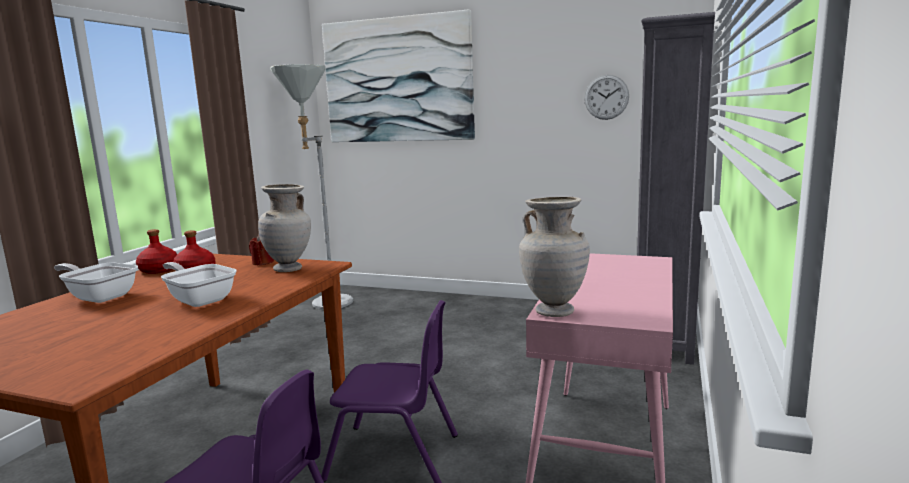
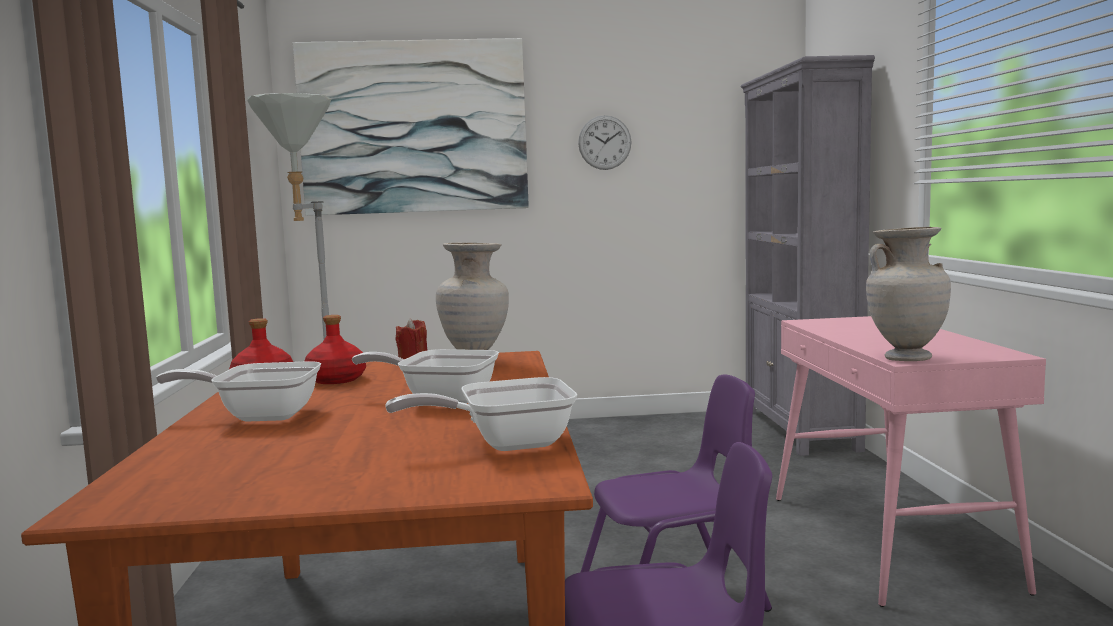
camera: 25 degrees left, 5 degrees down
wall clock [584,75,629,120] -> wall clock moved to [578,115,631,170]
none -> frying pan [385,377,577,451]

